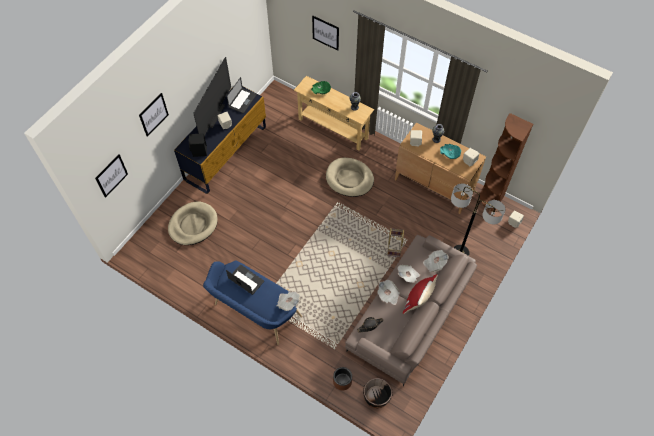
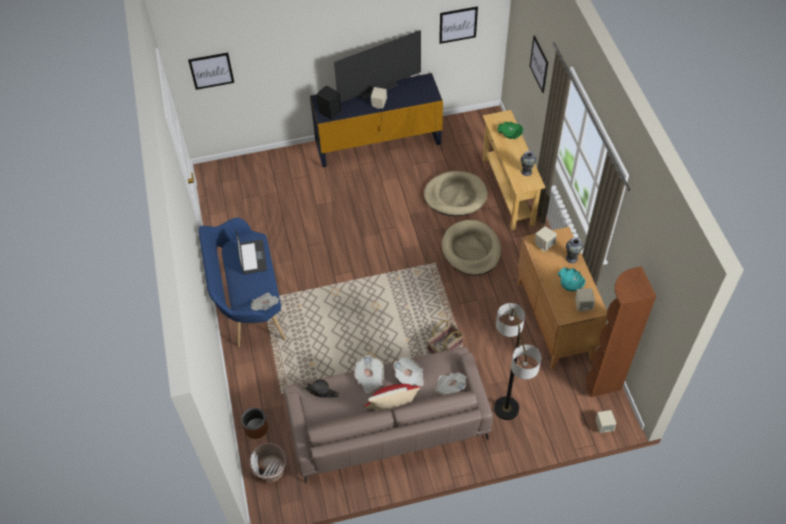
camera: 45 degrees right, 5 degrees down
picture [139,93,169,137] -> picture moved to [439,6,478,44]
beige dog bed [168,202,218,245] -> beige dog bed moved to [424,171,488,216]
laptop [227,77,257,113] -> none
black planter [363,378,393,408] -> white planter [249,443,286,483]

